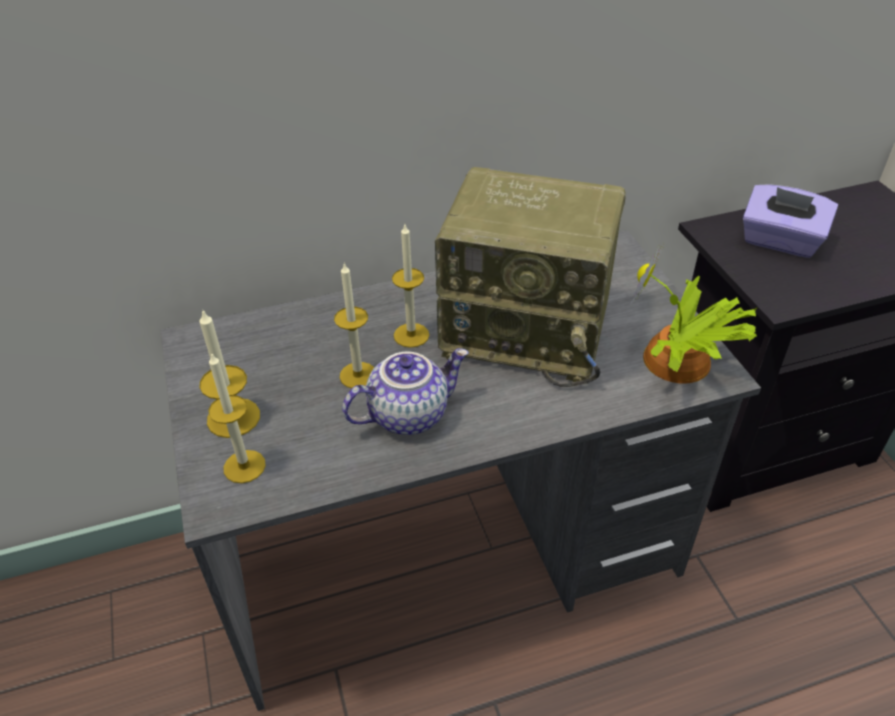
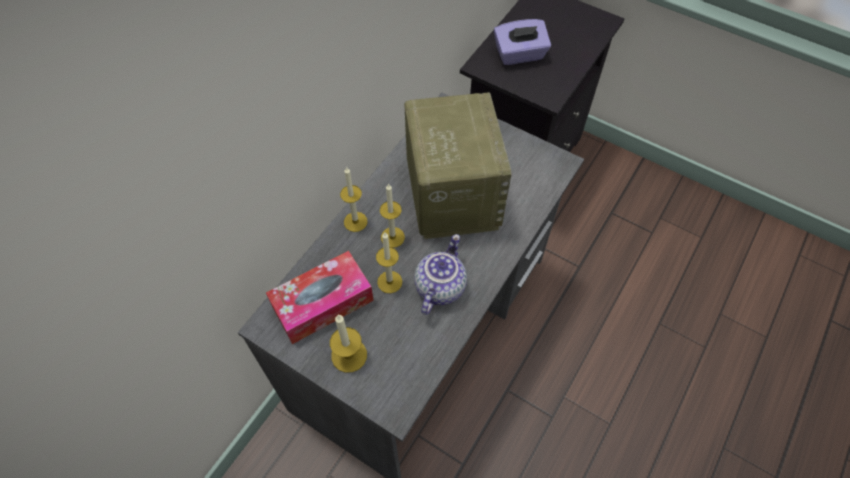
camera: 40 degrees left, 15 degrees up
candle [208,352,266,483] -> candle moved to [340,167,368,232]
radio [435,167,626,387] -> radio turned 75 degrees counterclockwise [404,92,512,239]
potted plant [631,243,757,384] -> none
none -> tissue box [266,251,374,344]

